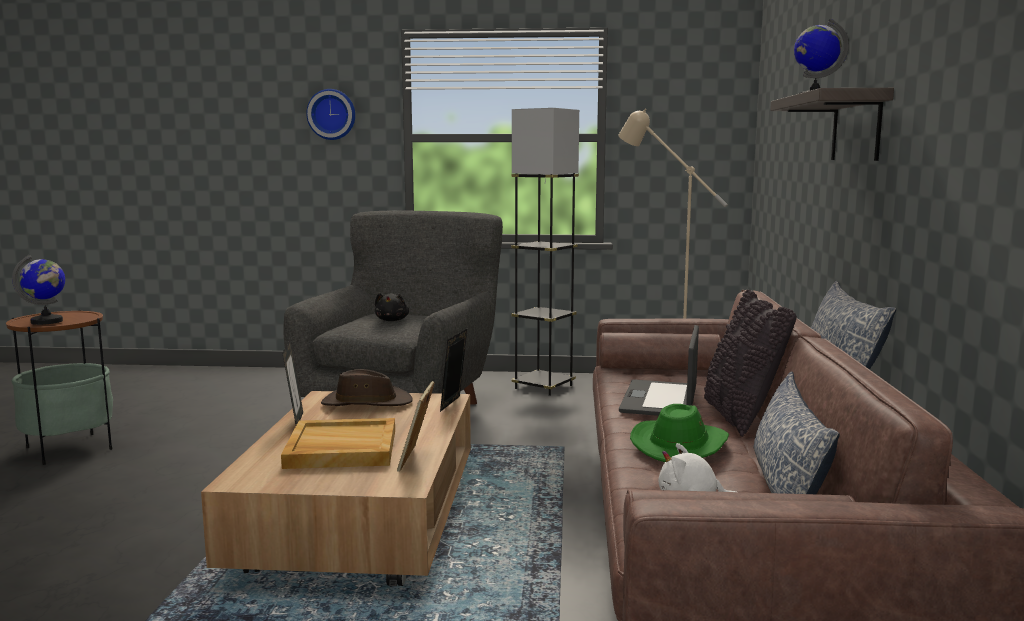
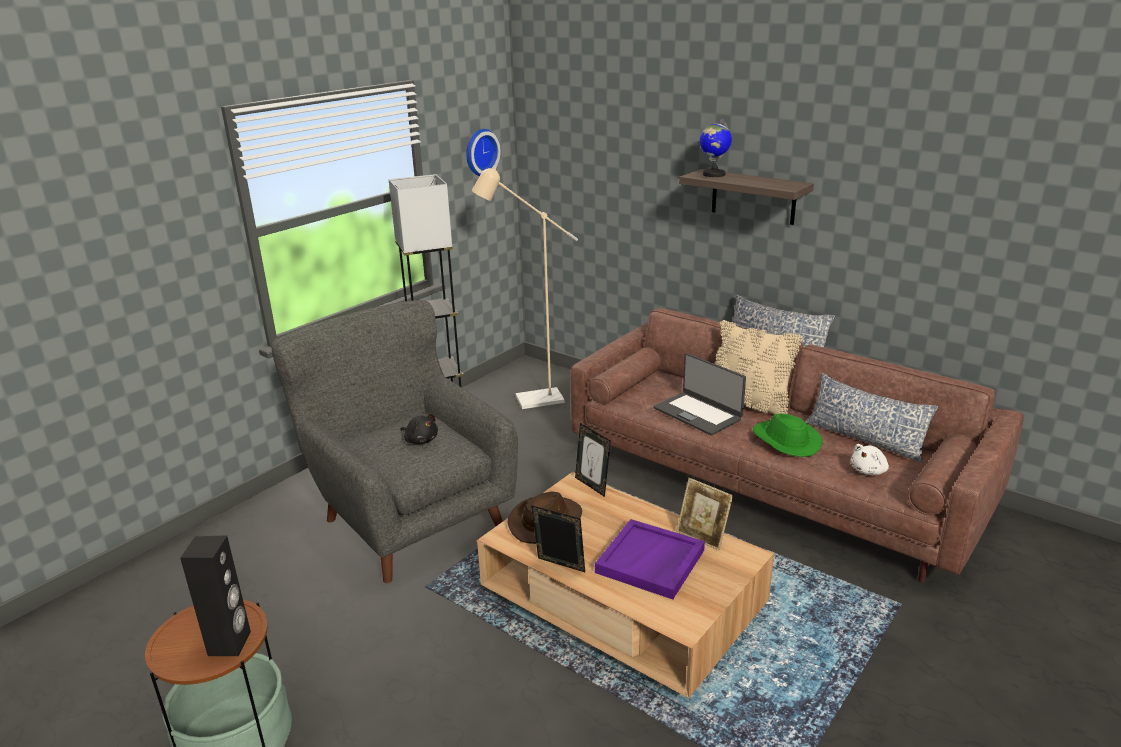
camera: 55 degrees left, 15 degrees up
globe [12,255,65,325] -> black speaker [180,535,251,656]
beige tray [281,418,395,469] -> purple tray [595,519,705,599]
wall clock [306,89,355,140] -> wall clock moved to [466,129,501,176]
black pillow [704,290,797,437] -> beige pillow [715,320,802,414]

